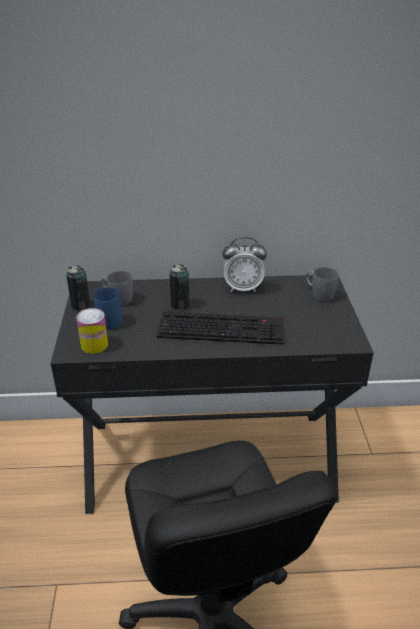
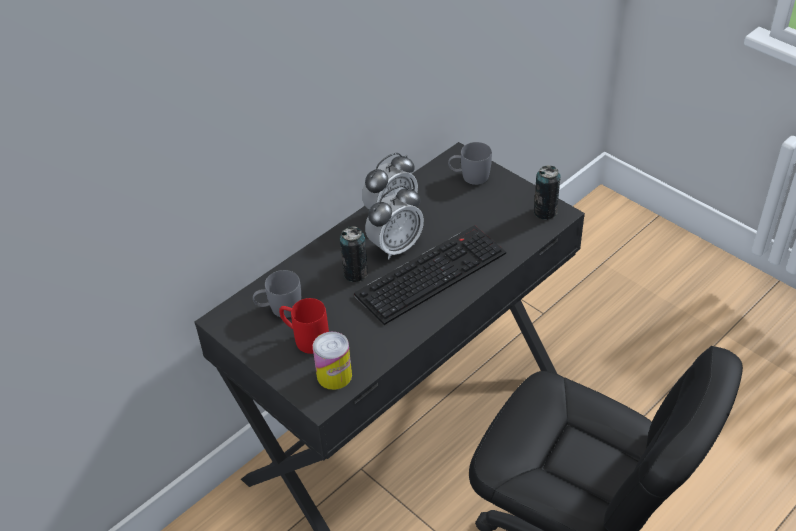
camera: 40 degrees left, 10 degrees up
can [66,265,91,311] -> can moved to [534,165,560,220]
blue mug [93,287,122,330] -> red mug [279,298,329,354]
none -> alarm clock [365,185,424,259]

